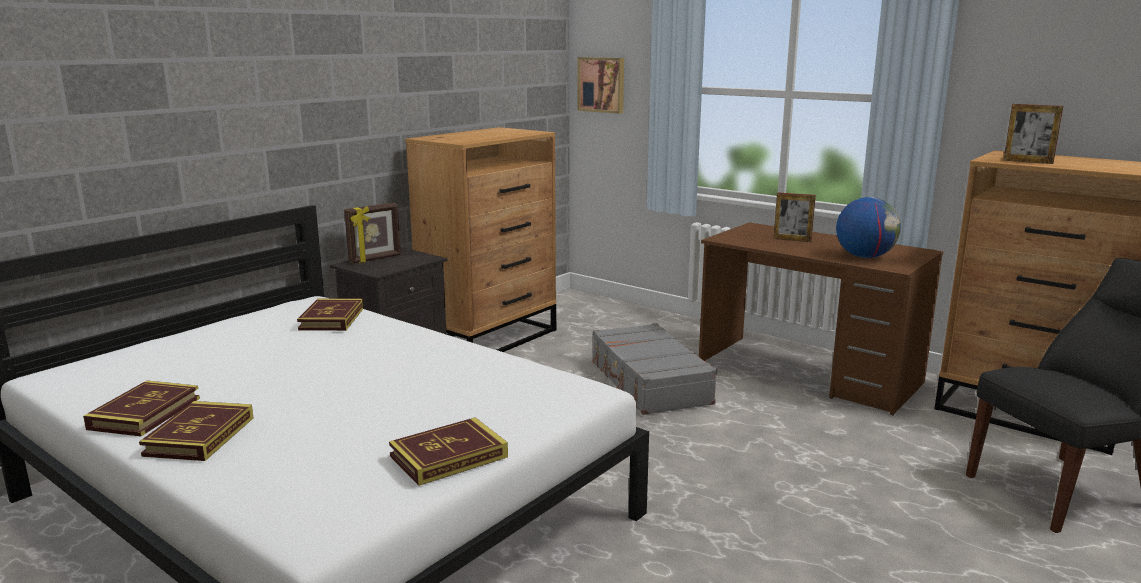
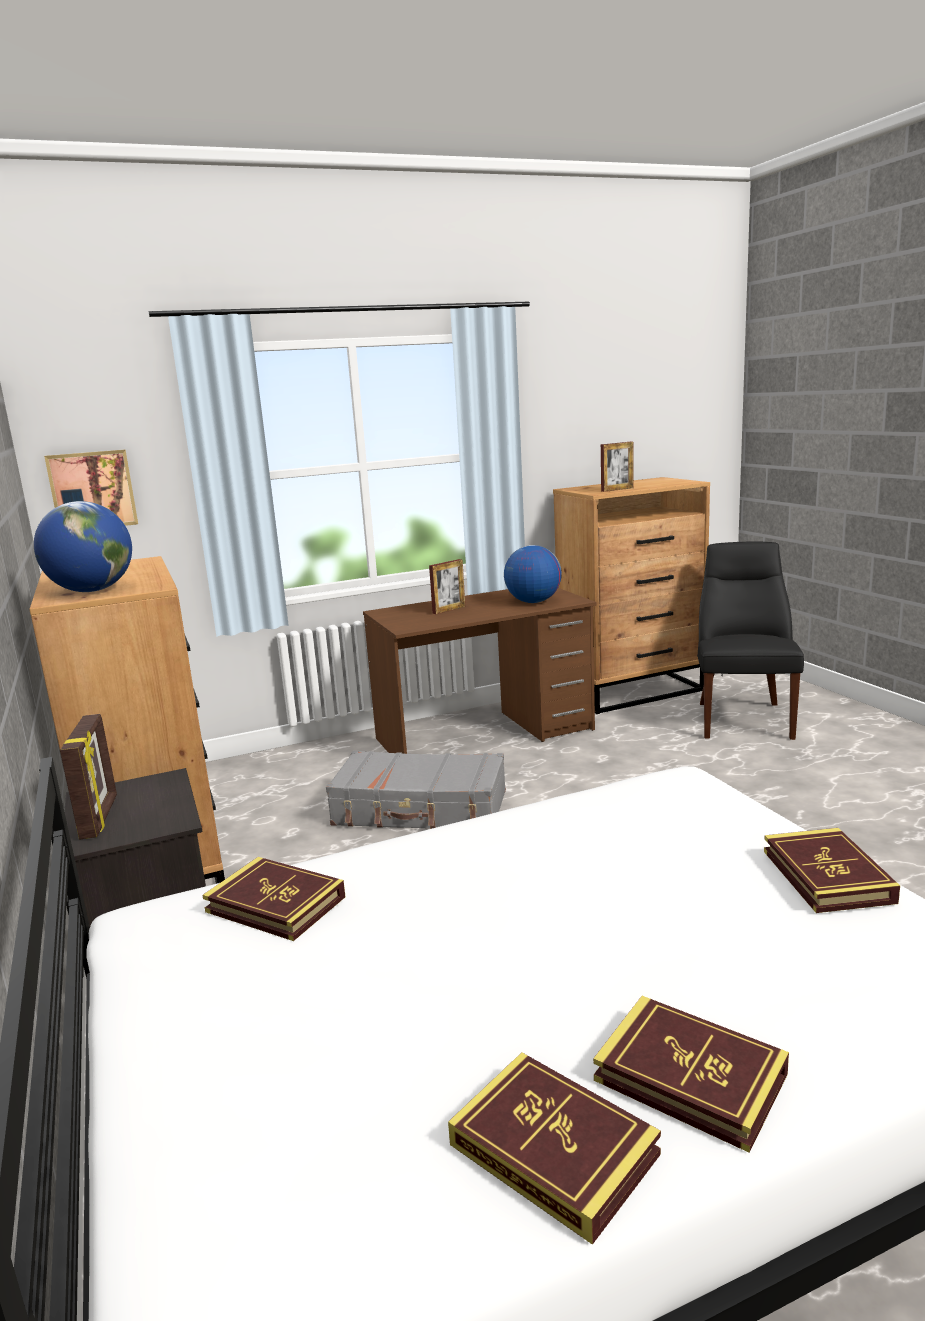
camera: 60 degrees left, 0 degrees up
none -> globe [34,501,132,592]

